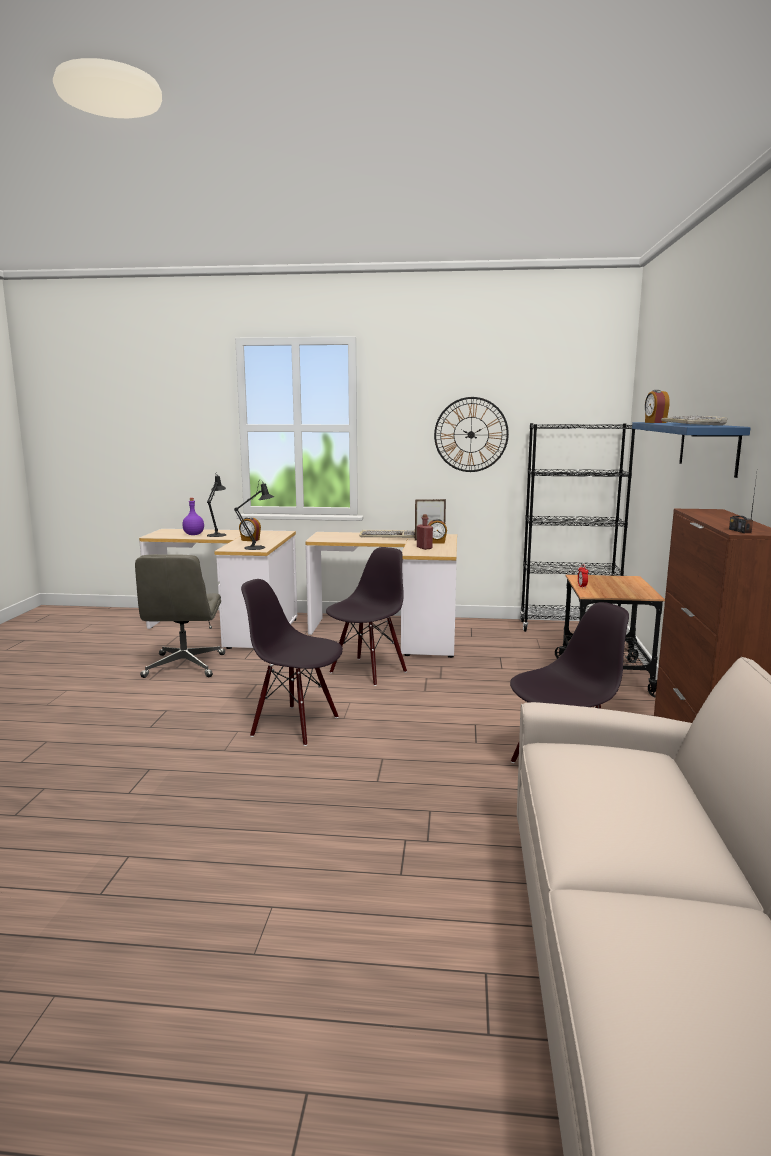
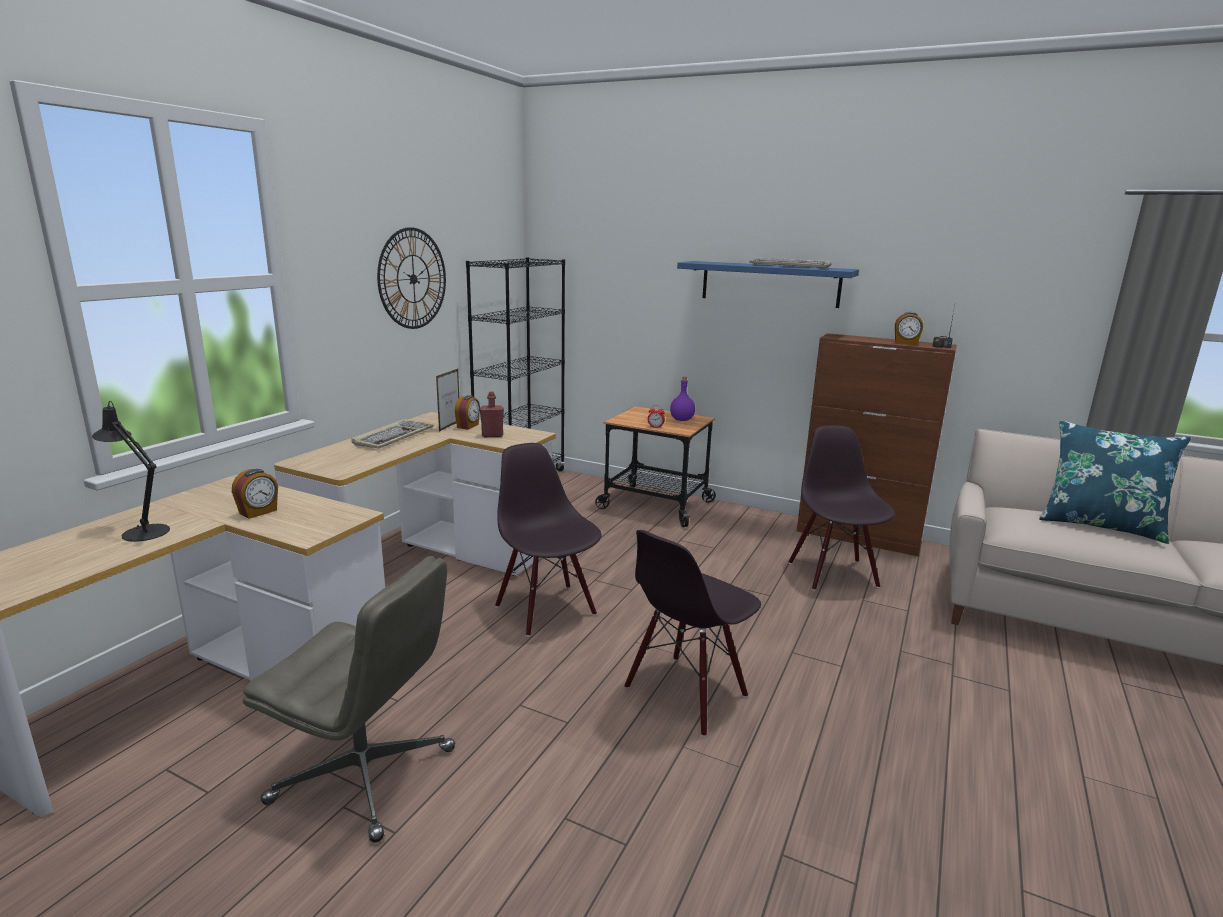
camera: 70 degrees left, 5 degrees up
purple bottle [182,498,204,535] -> purple bottle moved to [670,377,695,421]
black table lamp [234,480,274,550] -> none
alarm clock [645,390,670,423] -> alarm clock moved to [895,312,923,345]
none -> blue pillow [1039,420,1191,544]

